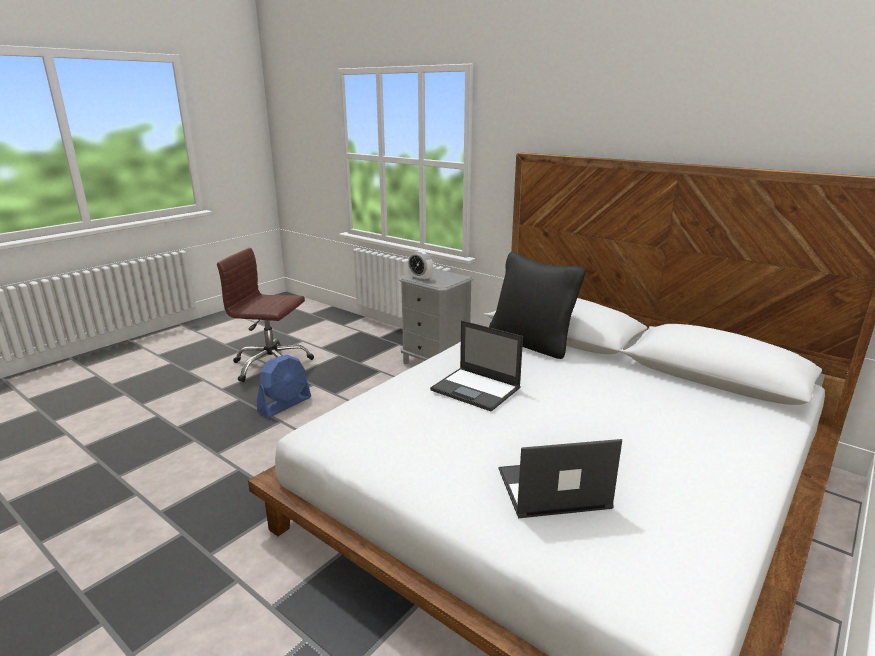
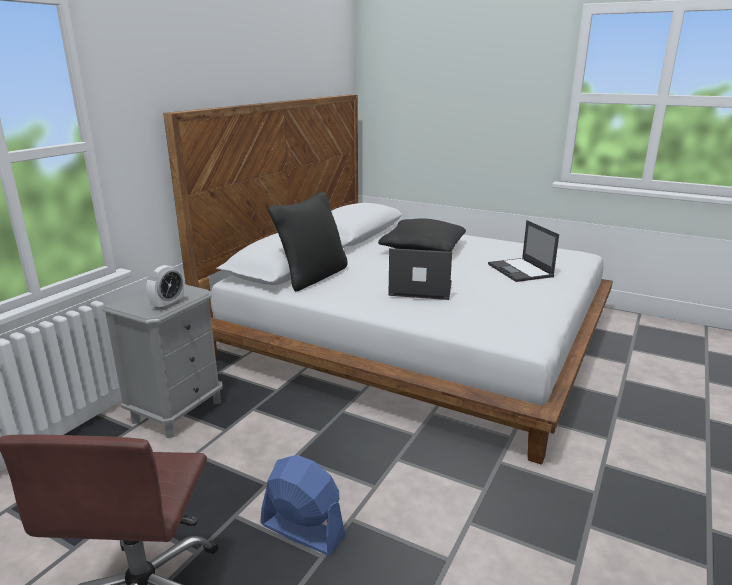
camera: 100 degrees left, 0 degrees up
laptop [430,320,523,412] -> laptop turned 105 degrees counterclockwise [388,248,452,300]
none -> black pillow [378,218,466,252]

